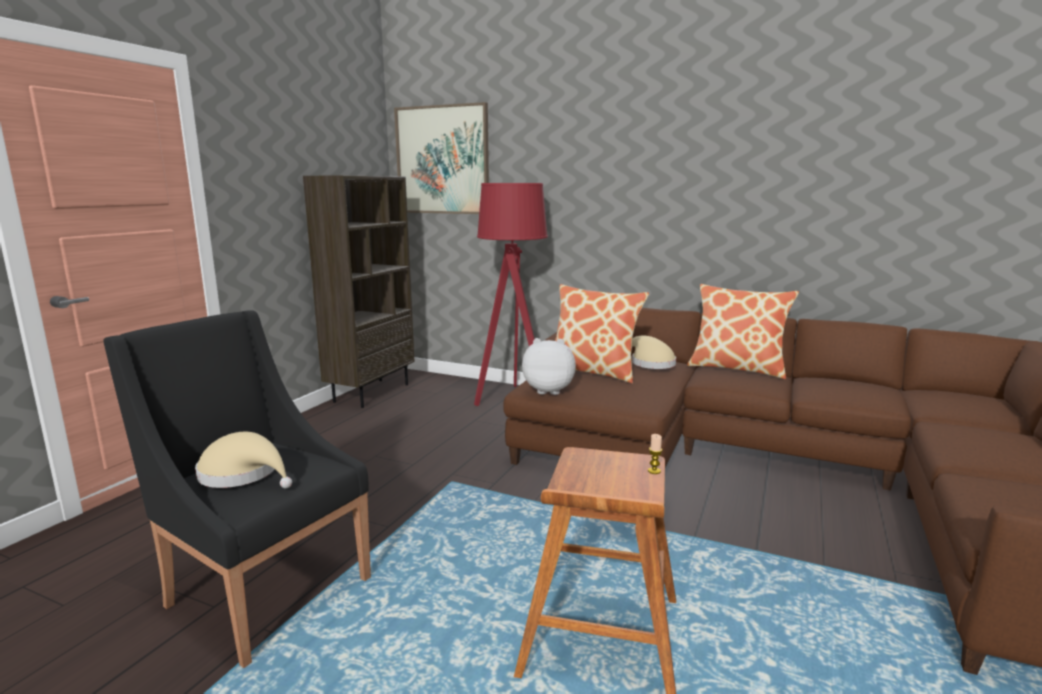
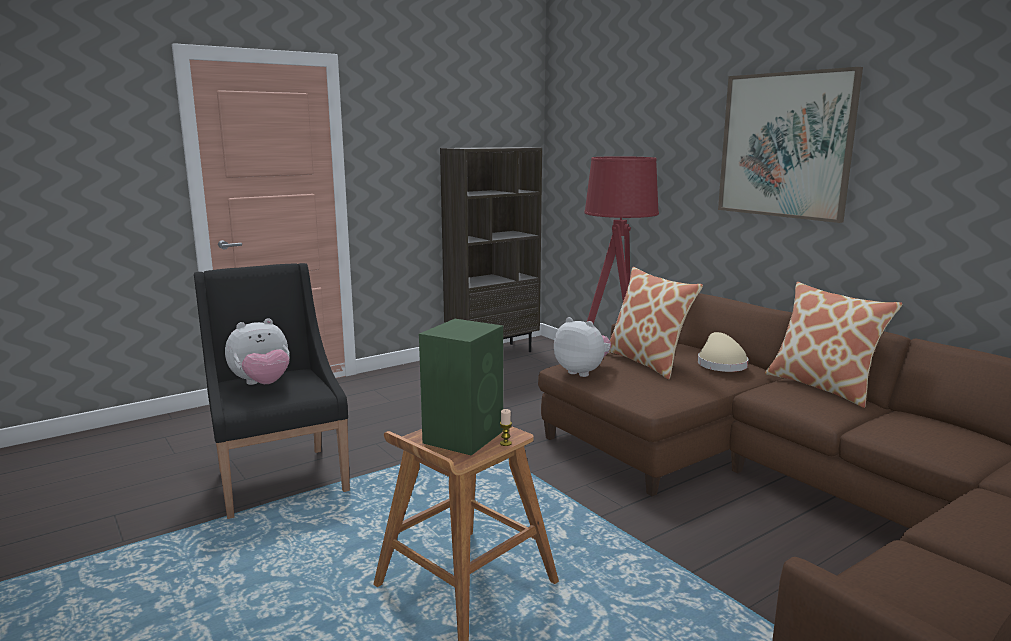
camera: 30 degrees right, 0 degrees up
beige hat [195,431,292,488] -> plush toy [225,318,290,385]
picture [394,102,489,214] -> picture moved to [718,67,863,223]
none -> green speaker [419,319,503,456]

